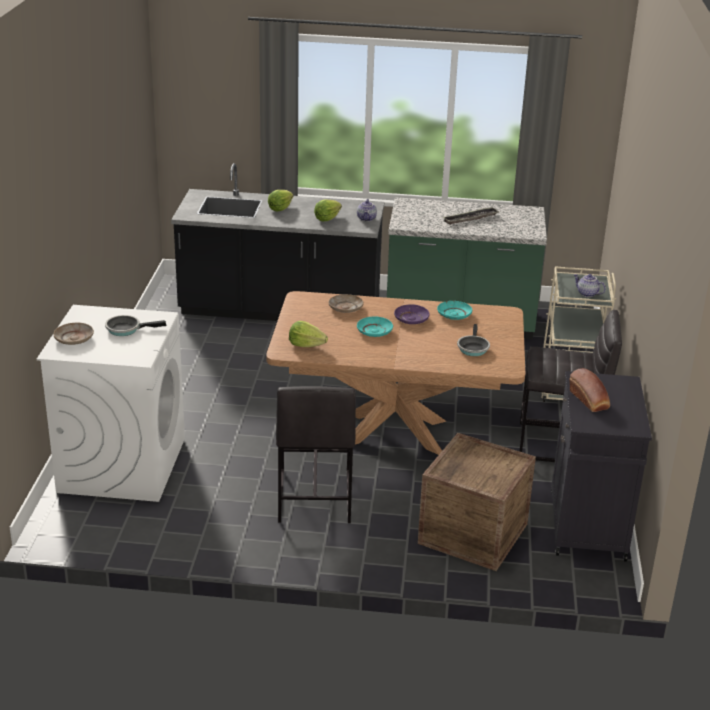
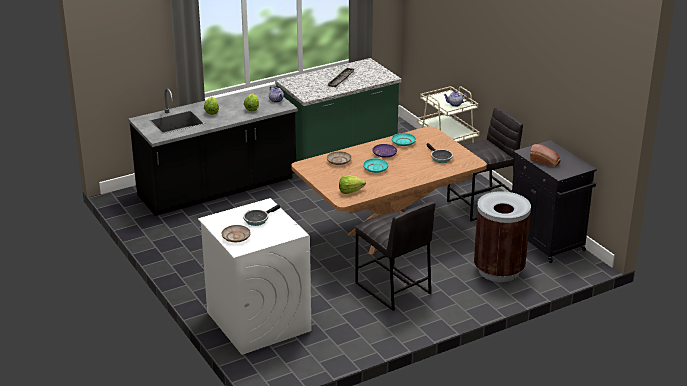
camera: 35 degrees left, 0 degrees up
crate [418,433,536,571] -> brown trash can [474,191,531,282]

